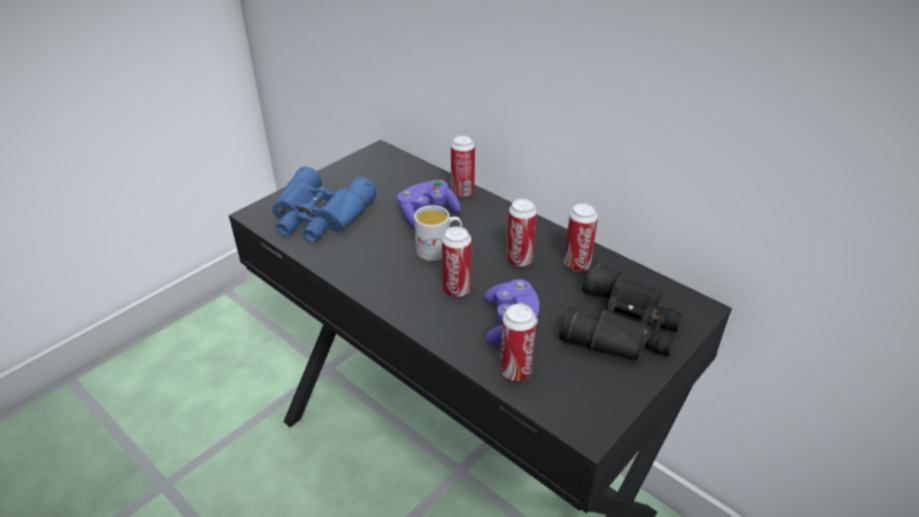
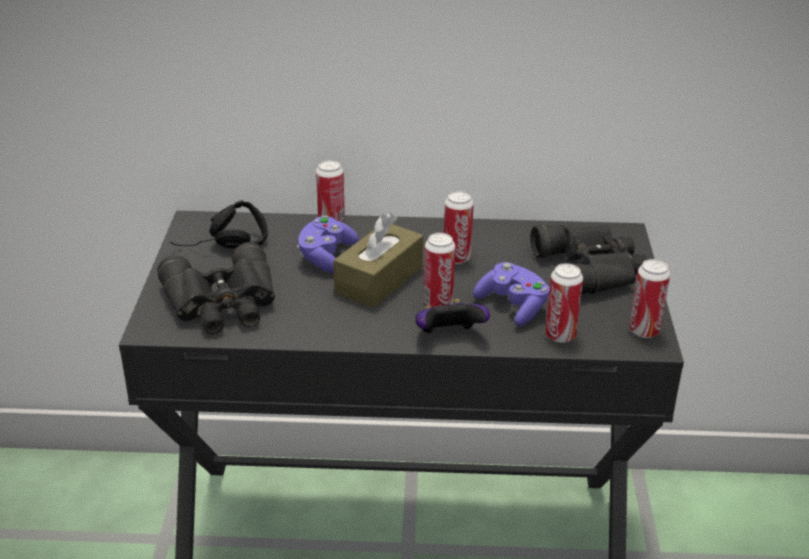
camera: 40 degrees left, 5 degrees down
blue binoculars [272,166,377,242] -> black binoculars [157,242,275,334]
white mug [414,205,462,261] -> brown tissue box [333,213,423,308]
can [564,203,598,272] -> can moved to [629,259,670,338]
none -> black headphones [171,200,268,248]
none -> game controller [415,299,490,333]

